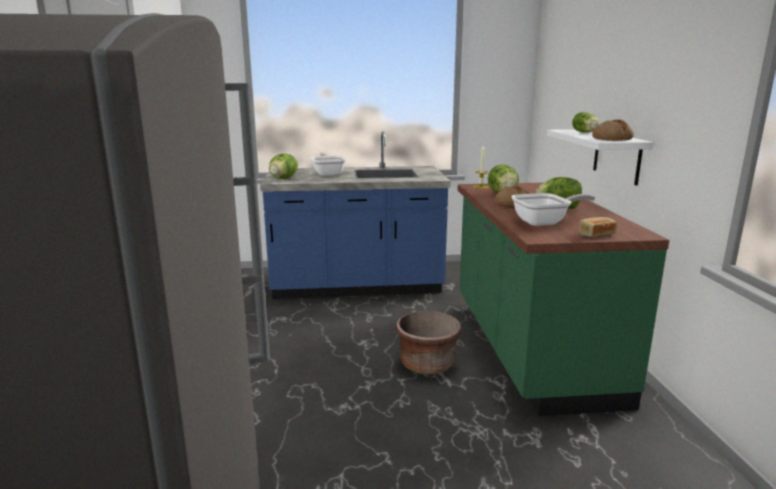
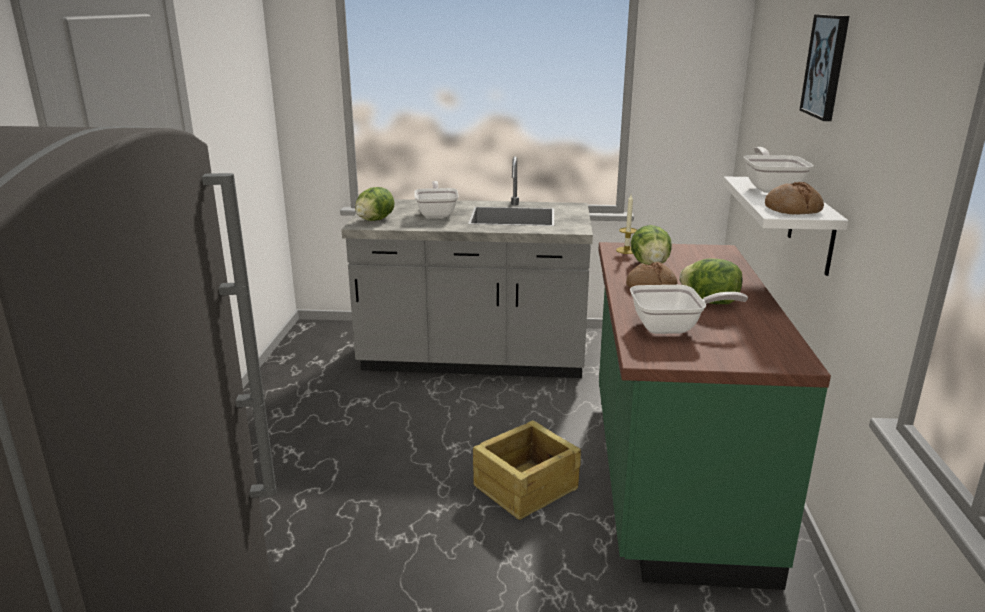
camera: 10 degrees right, 5 degrees up
blue counter [260,131,451,299] -> grey counter [341,156,593,378]
brown planter [396,311,462,375] -> crate [473,420,581,520]
lettuce [572,112,599,132] -> frying pan [744,147,814,193]
bread [578,217,617,237] -> none
none -> picture [800,14,849,121]

